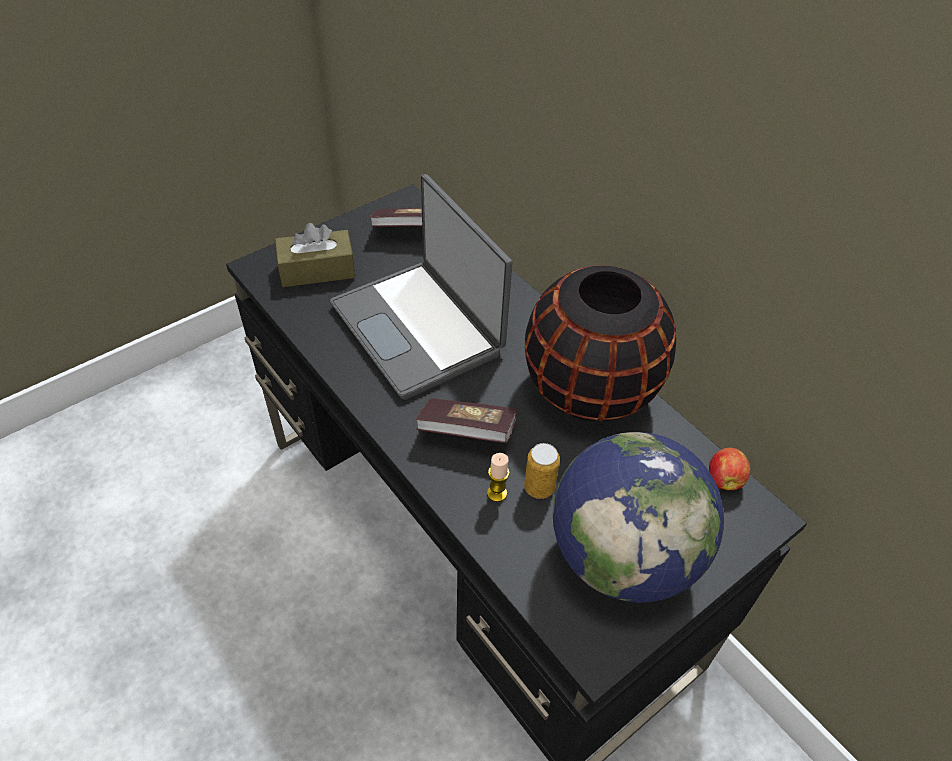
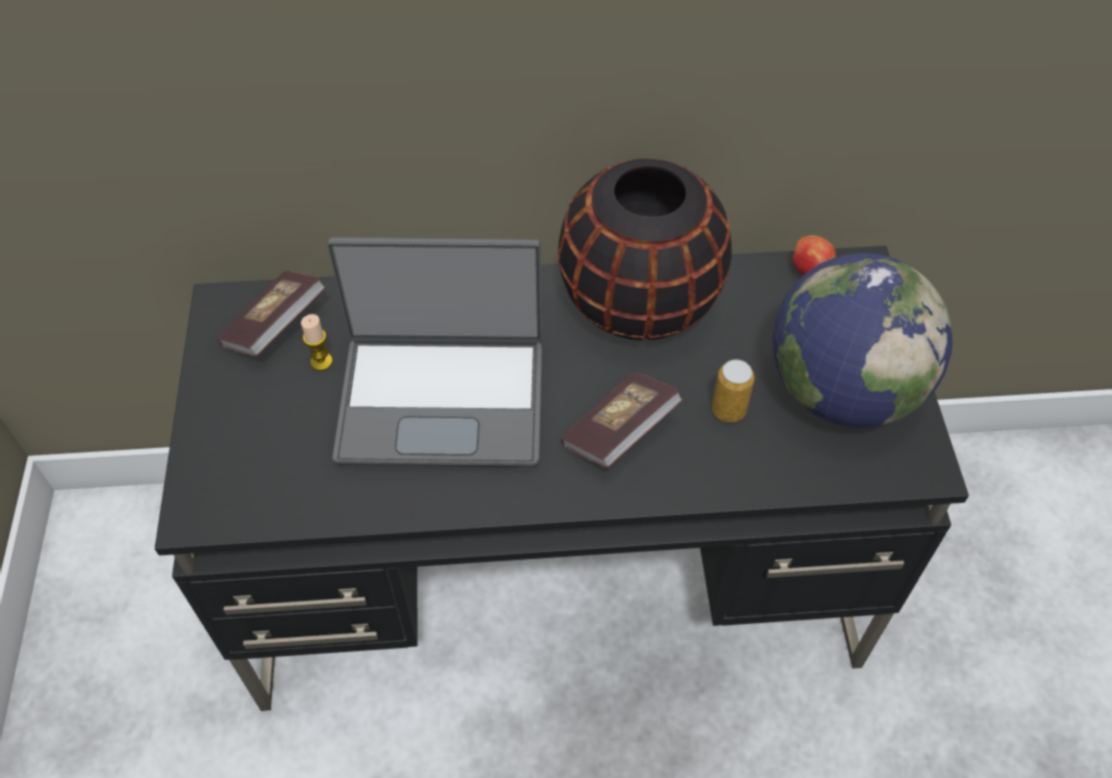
camera: 55 degrees left, 5 degrees up
brown tissue box [275,223,355,287] -> none
candle [487,453,510,502] -> candle moved to [301,314,333,371]

